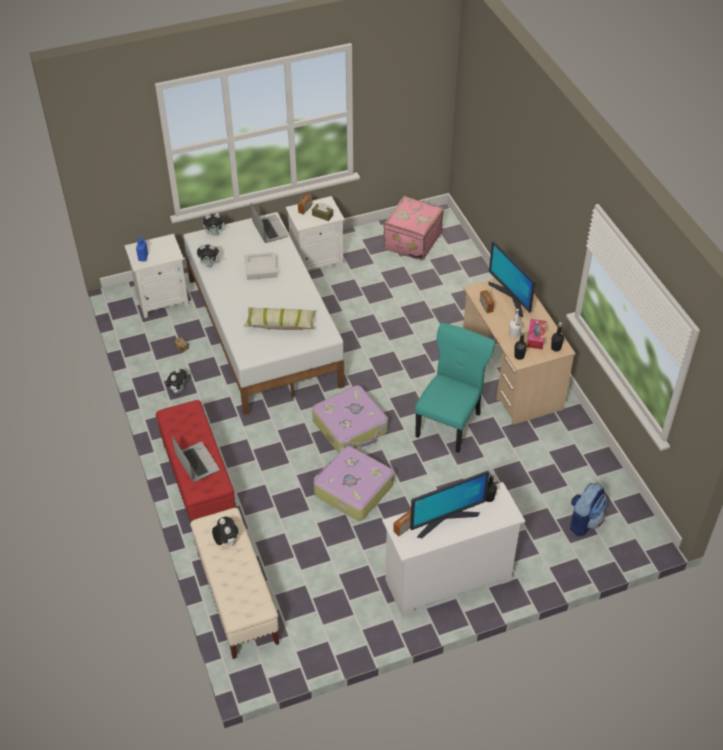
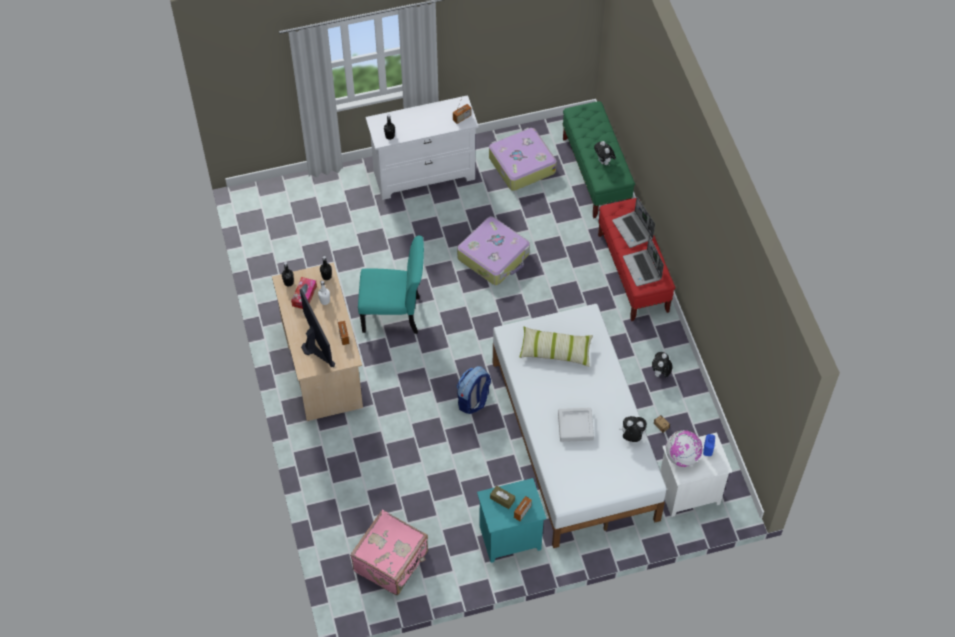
camera: 175 degrees left, 10 degrees up
beige bench [190,508,279,659] -> green bench [563,101,635,218]
plush toy [203,213,227,236] -> none
laptop [251,203,288,243] -> laptop moved to [623,235,664,286]
white nightstand [285,196,345,271] -> turquoise nightstand [477,478,546,563]
suitcase [312,385,388,453] -> suitcase moved to [489,127,557,191]
monitor [410,471,489,538] -> none
turquoise chair [415,323,495,453] -> turquoise chair turned 120 degrees counterclockwise [358,235,424,334]
backpack [570,483,607,536] -> backpack moved to [457,366,491,414]
none -> globe [666,430,703,467]

